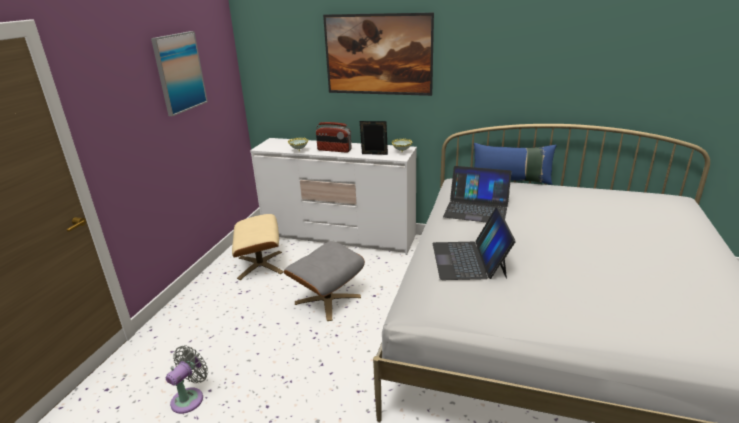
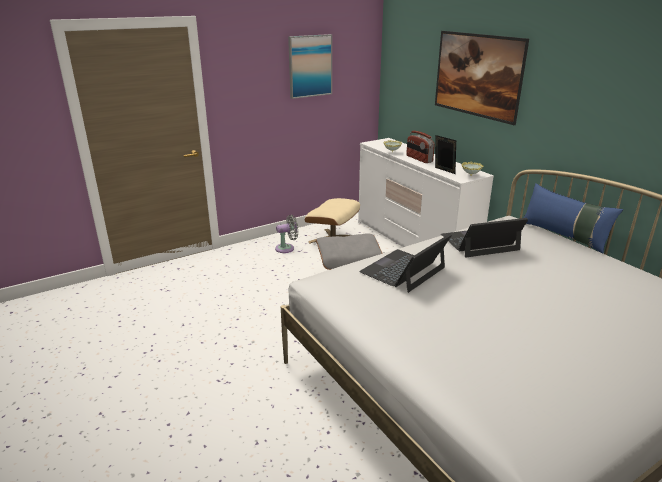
camera: 40 degrees right, 0 degrees up
grey fan [166,346,208,414] -> grey fan moved to [275,215,298,253]
laptop [443,166,512,223] -> laptop turned 105 degrees clockwise [441,218,528,257]

